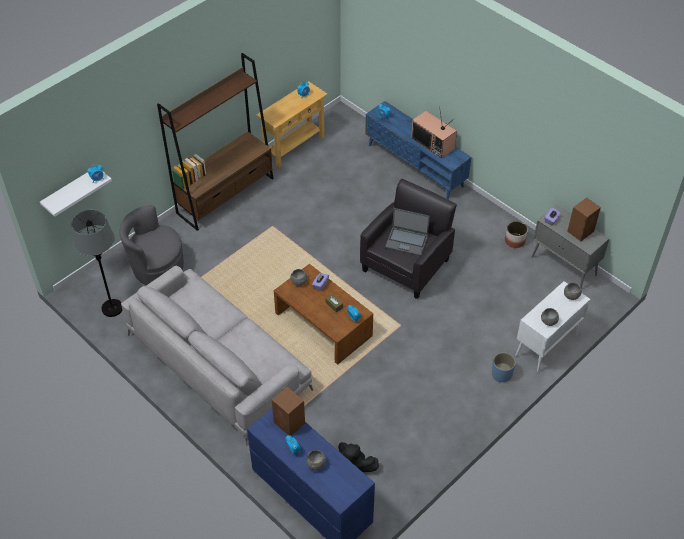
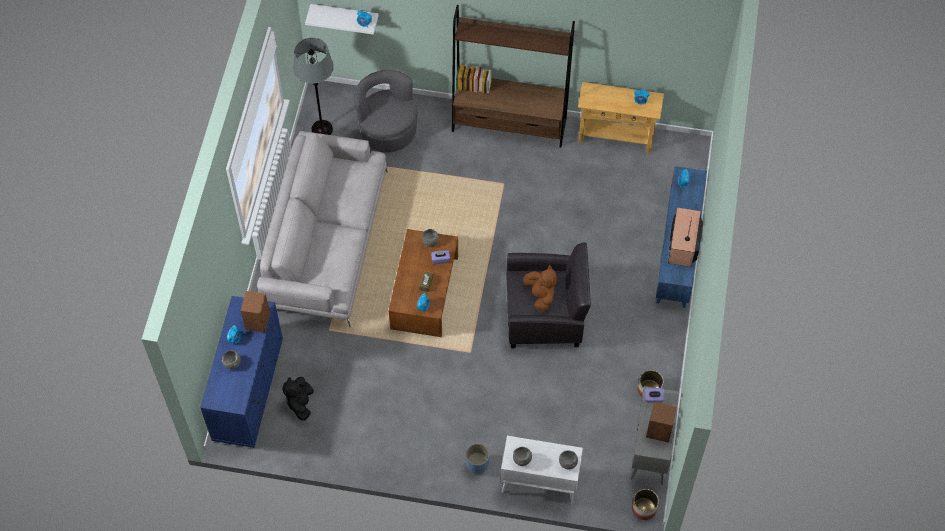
camera: 55 degrees right, 10 degrees up
laptop [385,208,430,256] -> brown plush toy [523,265,557,312]
none -> planter [632,489,659,520]

